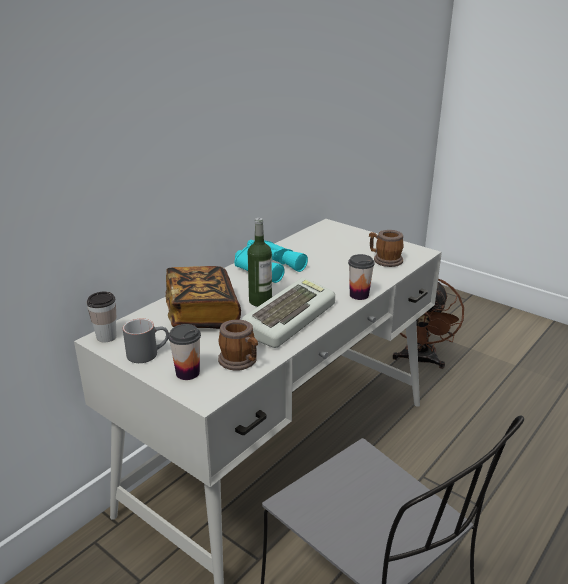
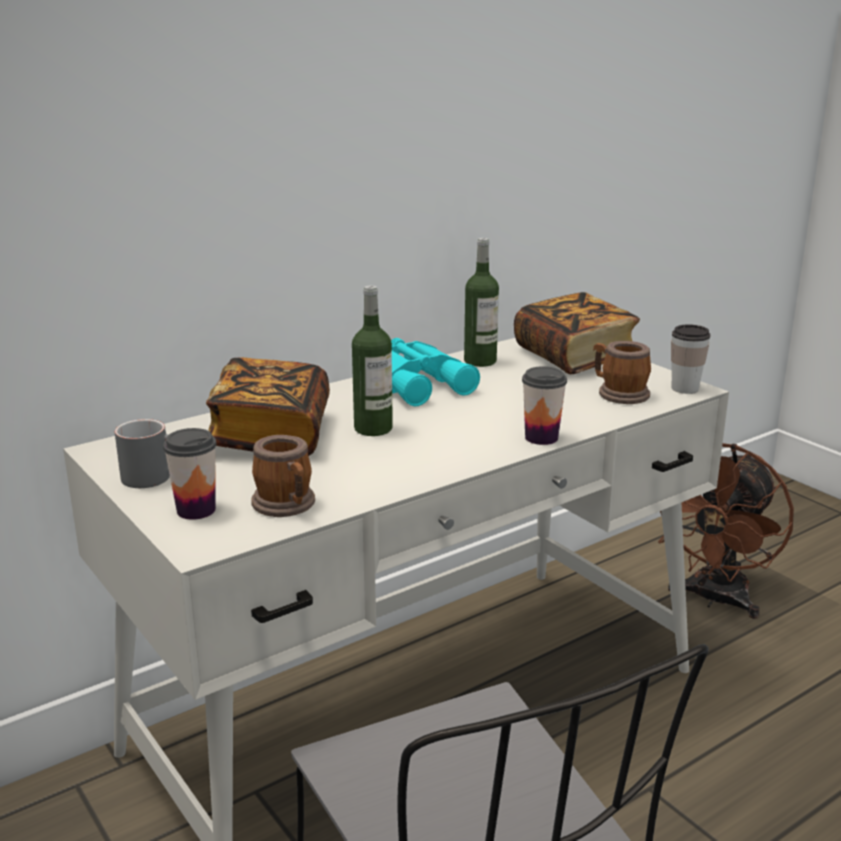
camera: 15 degrees right, 5 degrees down
cup [87,291,117,342] -> cup moved to [671,325,710,394]
keyboard [242,278,335,348] -> none
none -> bottle [464,238,499,367]
none -> book [514,292,640,374]

